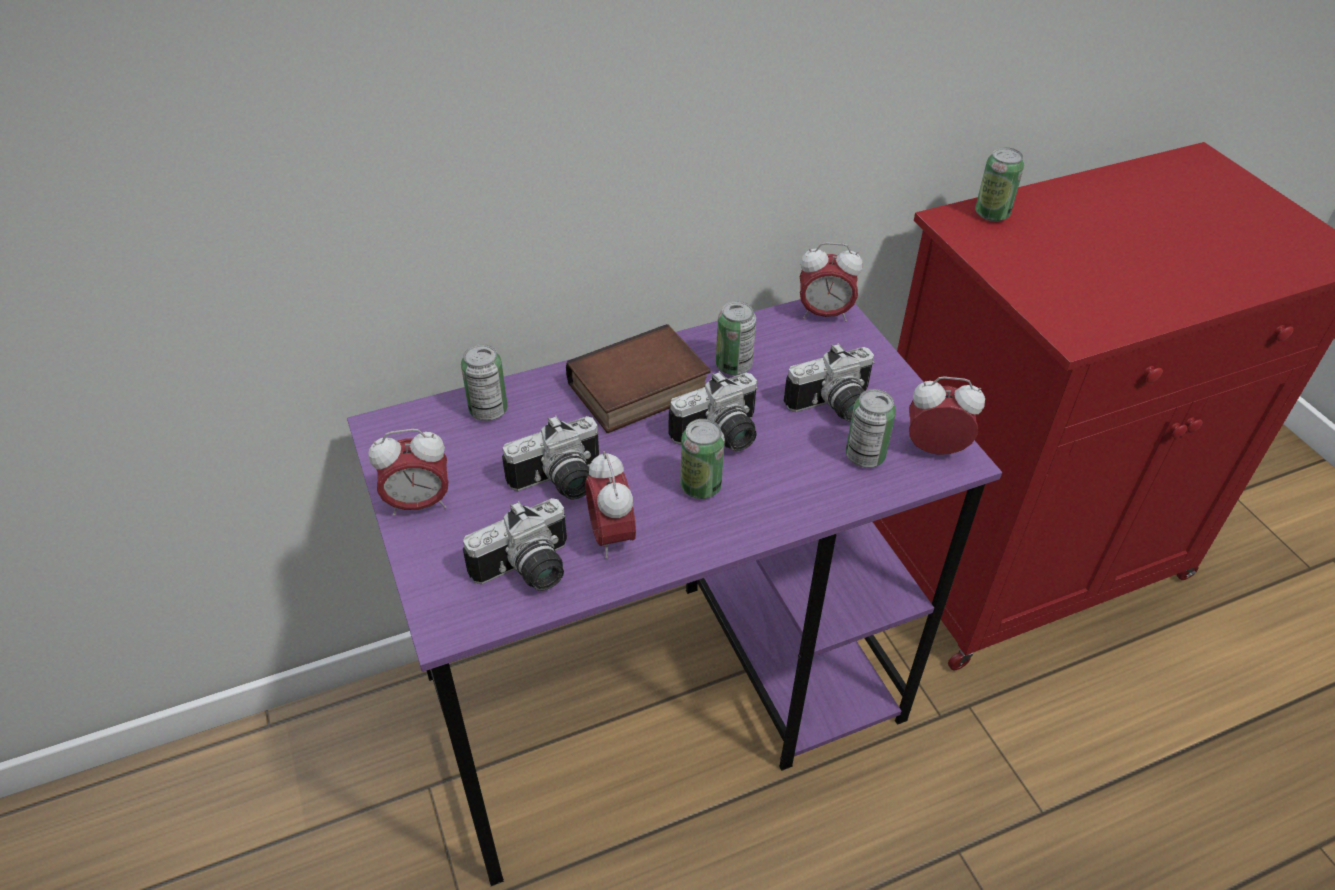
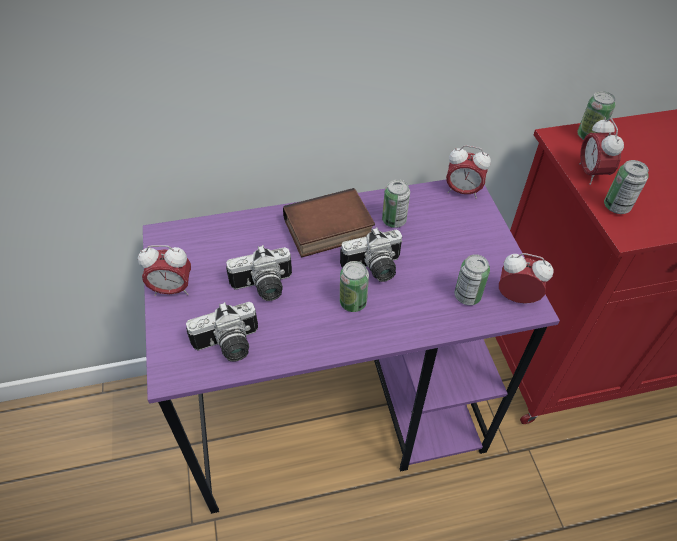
camera: 10 degrees right, 5 degrees up
can [461,344,508,421] -> can moved to [604,160,649,214]
alarm clock [585,451,636,559] -> alarm clock moved to [579,117,624,185]
camera [784,343,875,422] -> none

